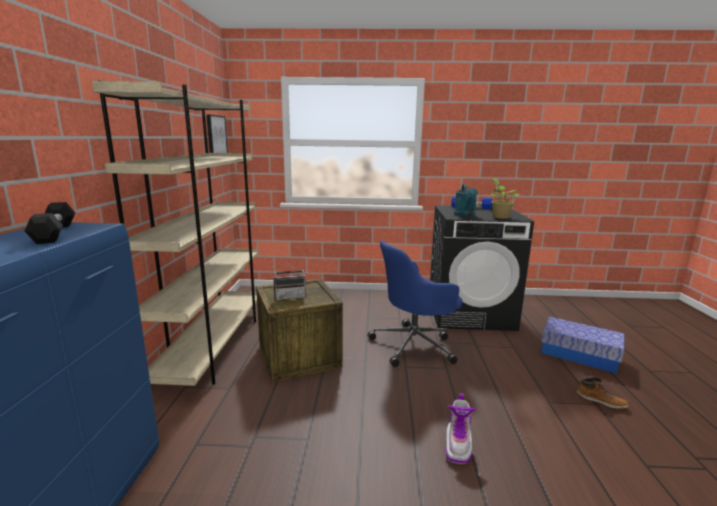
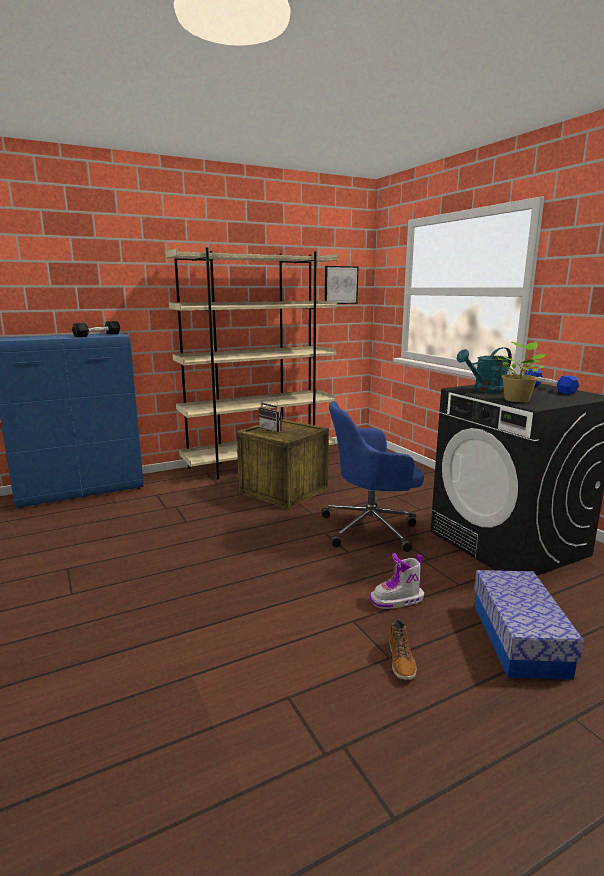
camera: 60 degrees right, 0 degrees up
blue office chair [368,240,462,367] -> blue office chair turned 45 degrees counterclockwise [321,401,424,552]
boot [446,393,477,464] -> boot moved to [369,553,424,609]

